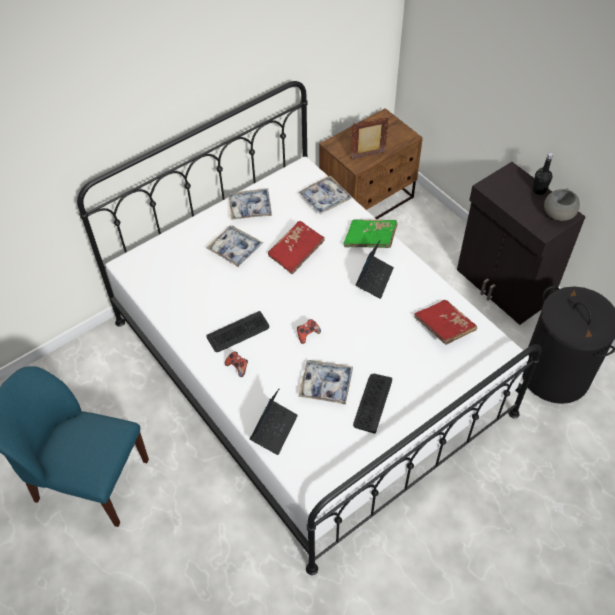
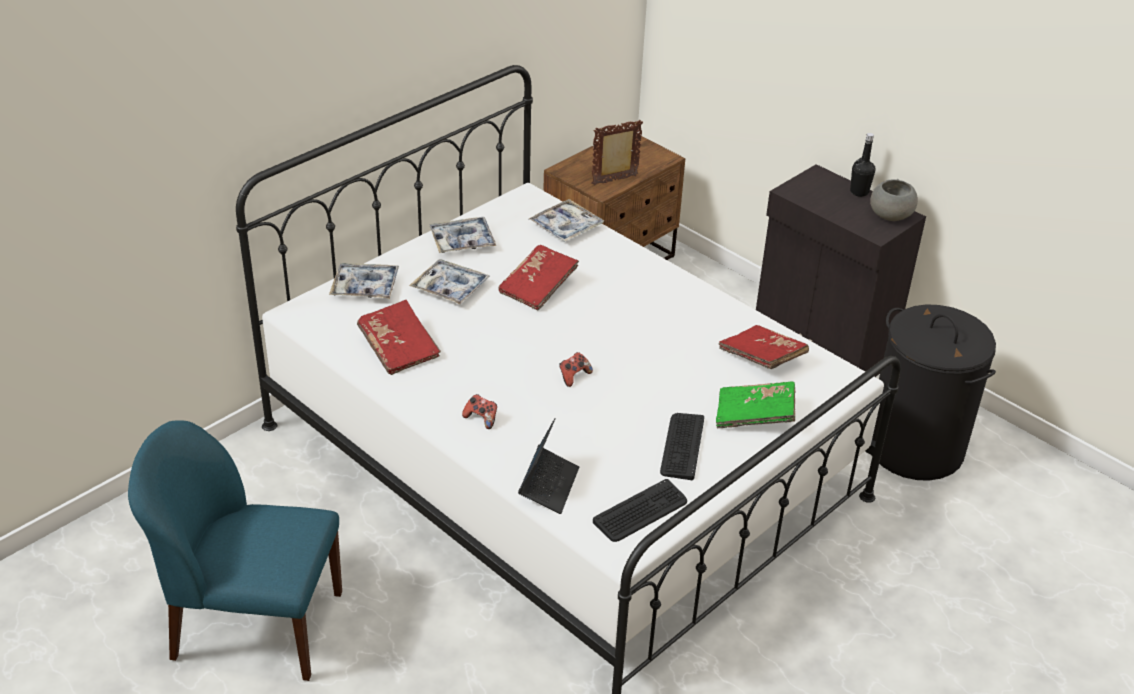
camera: 10 degrees left, 15 degrees down
keyboard [206,311,269,352] -> keyboard moved to [593,479,687,542]
tray [298,360,353,405] -> tray moved to [329,263,399,299]
green book [343,219,398,248] -> green book moved to [716,381,795,428]
laptop [356,241,394,299] -> none
none -> red book [357,300,441,375]

